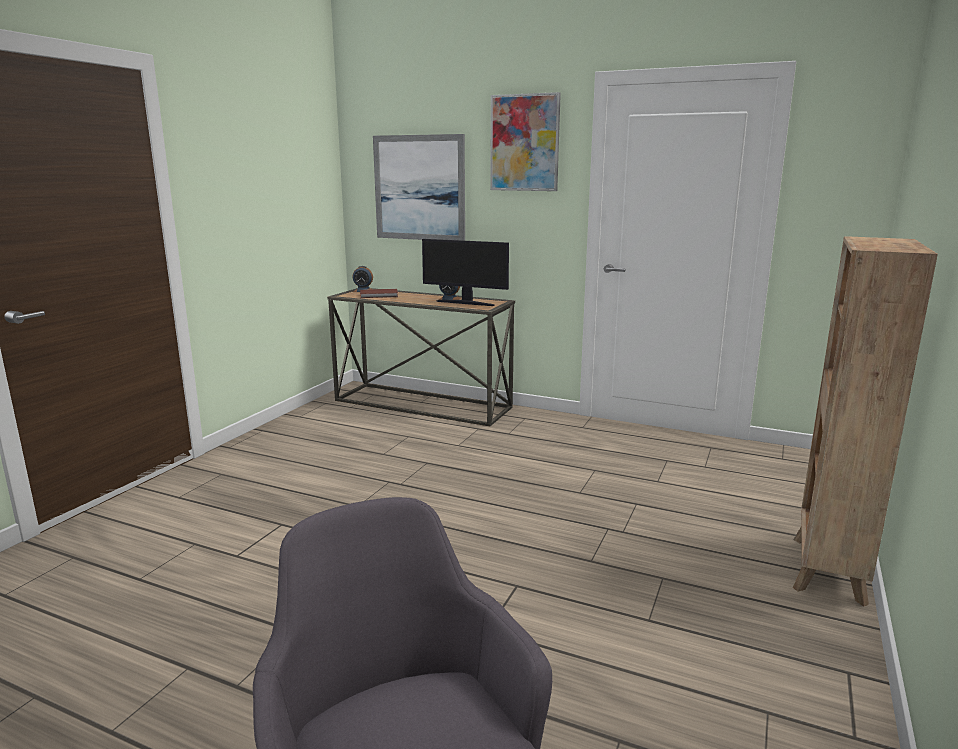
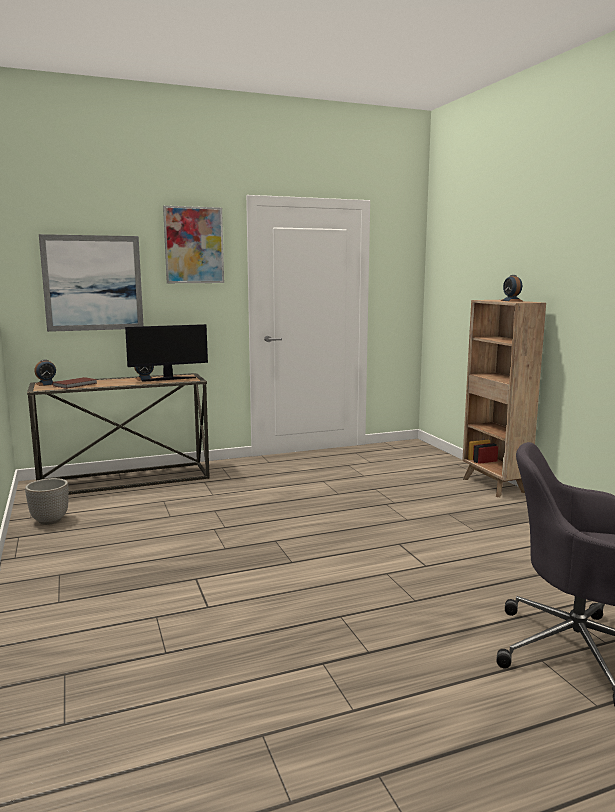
camera: 45 degrees left, 5 degrees down
none -> planter [25,478,69,525]
none -> alarm clock [500,275,522,302]

